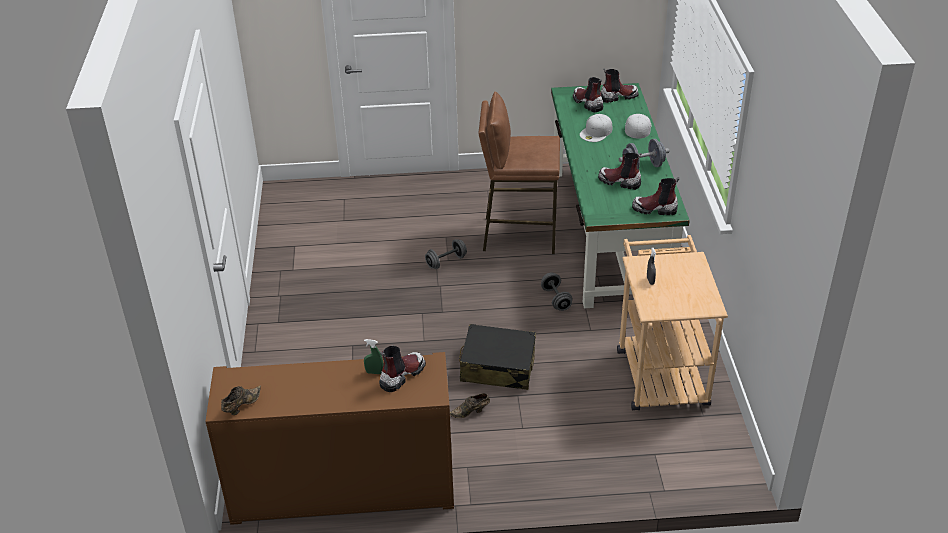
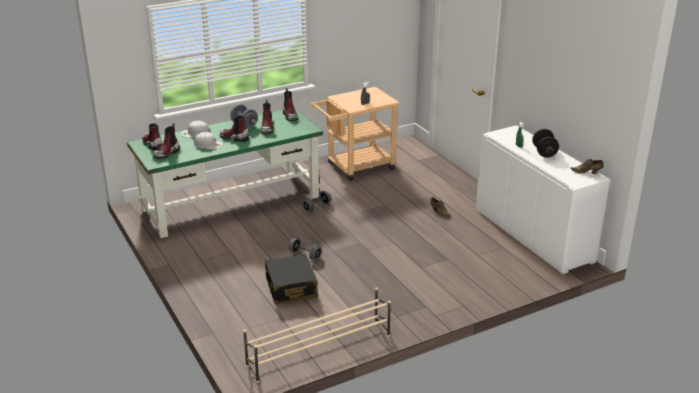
camera: 115 degrees left, 10 degrees down
brown cabinet [205,352,454,525] -> white cabinet [476,125,610,274]
boot [379,346,426,392] -> boot moved to [220,115,249,142]
black suitcase [459,324,536,390] -> black suitcase moved to [265,254,318,304]
brown stool [478,92,560,254] -> none
none -> beige shoe rack [243,287,391,383]
none -> black dumbbell [532,129,559,158]

